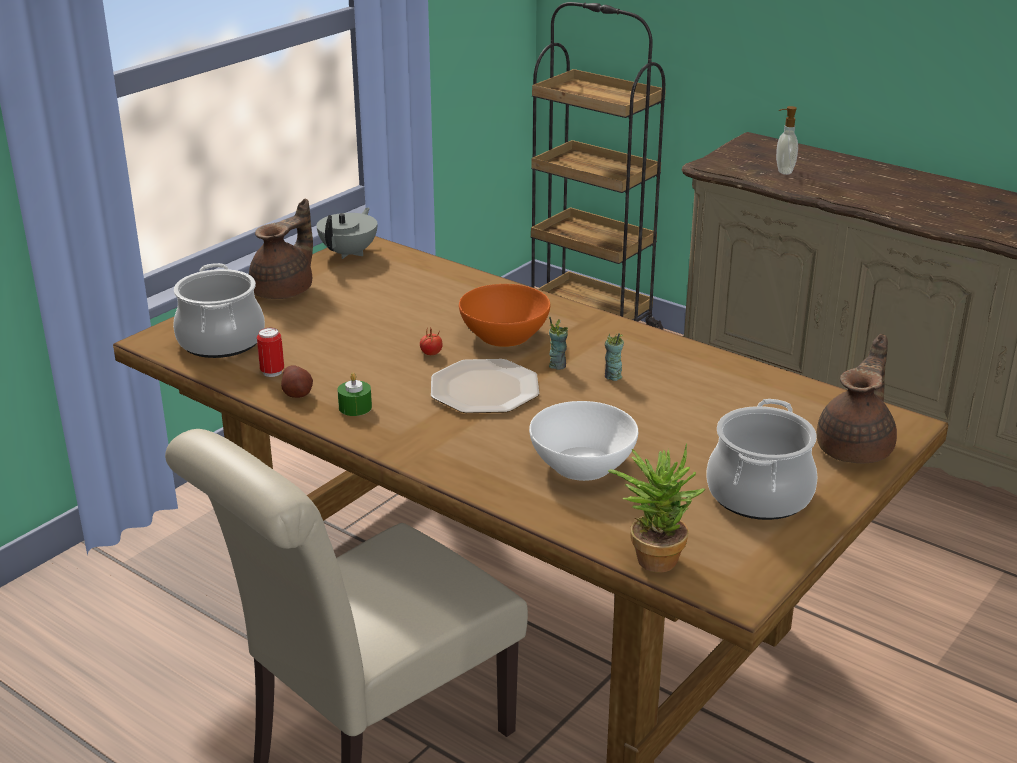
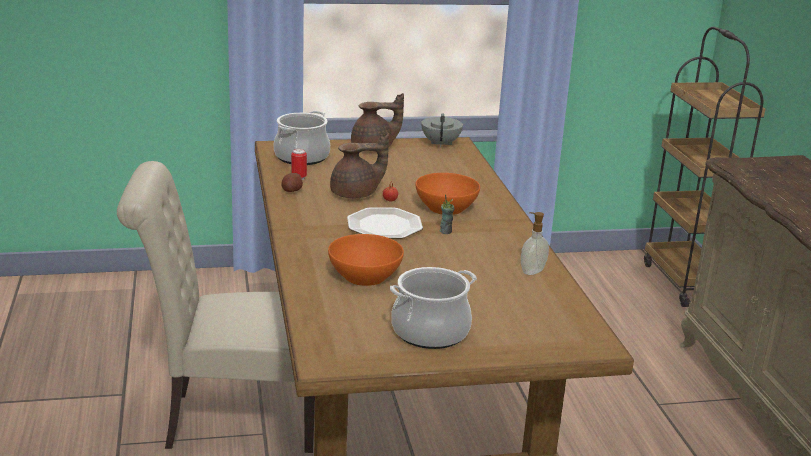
camera: 40 degrees right, 5 degrees down
grey teapot [317,208,377,259] -> grey teapot turned 60 degrees counterclockwise [422,113,463,147]
green candle [338,373,372,416] -> none
white bowl [529,401,638,481] -> orange bowl [328,234,404,286]
cup [605,333,624,381] -> none
potted plant [608,444,705,573] -> none
soap dispenser [776,106,798,175] -> soap dispenser moved to [521,212,549,275]
brown teapot [817,334,897,463] -> brown teapot moved to [330,132,389,198]

